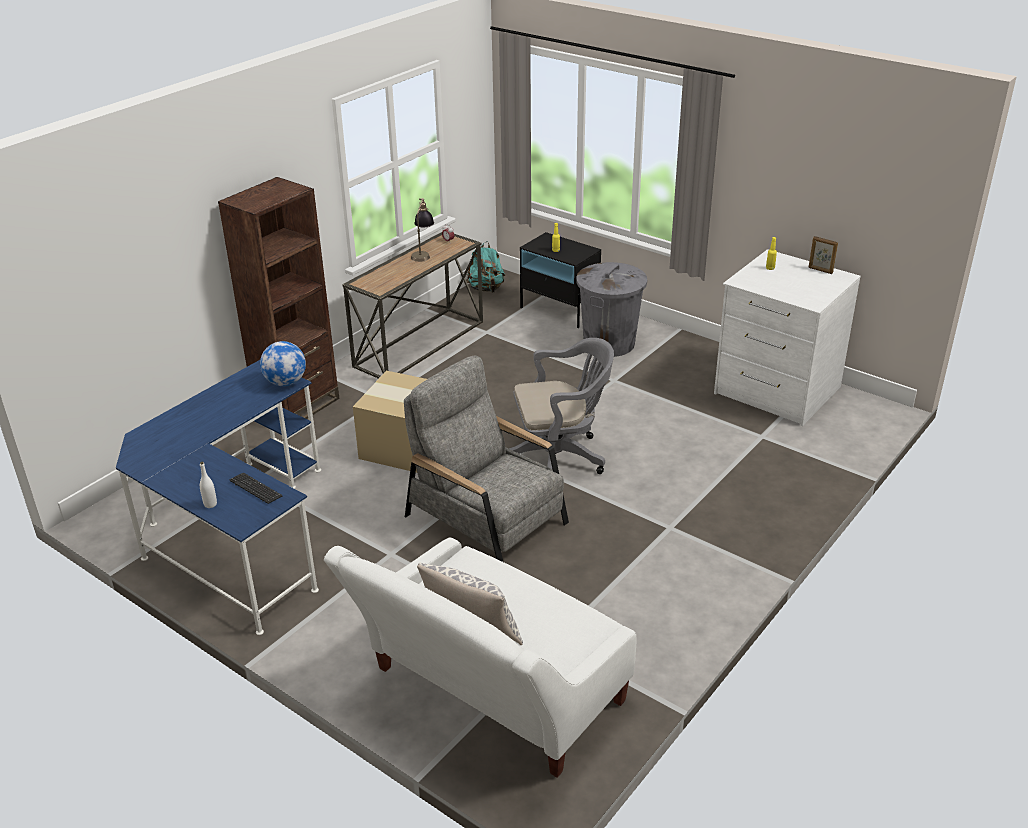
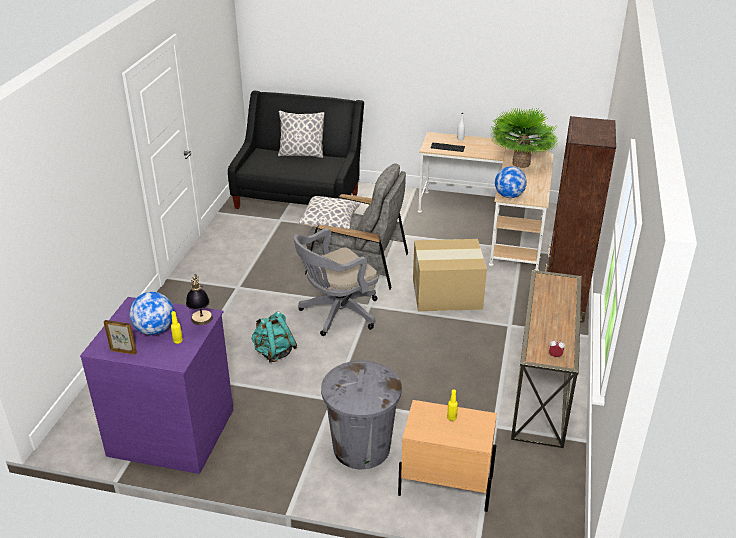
camera: 155 degrees right, 0 degrees up
blue desk [116,360,321,635] -> beige desk [418,132,554,271]
white sofa [324,537,636,778] -> black sofa [228,91,364,209]
table lamp [411,198,434,262] -> table lamp moved to [186,274,213,325]
turquoise backpack [466,241,505,293] -> turquoise backpack moved to [251,311,297,363]
black nightstand [520,232,601,328] -> beige nightstand [398,400,497,512]
white dresser [714,249,861,426] -> purple dresser [80,297,233,474]
none -> globe [129,292,174,335]
none -> pillow [299,196,360,229]
none -> potted plant [490,108,559,168]

